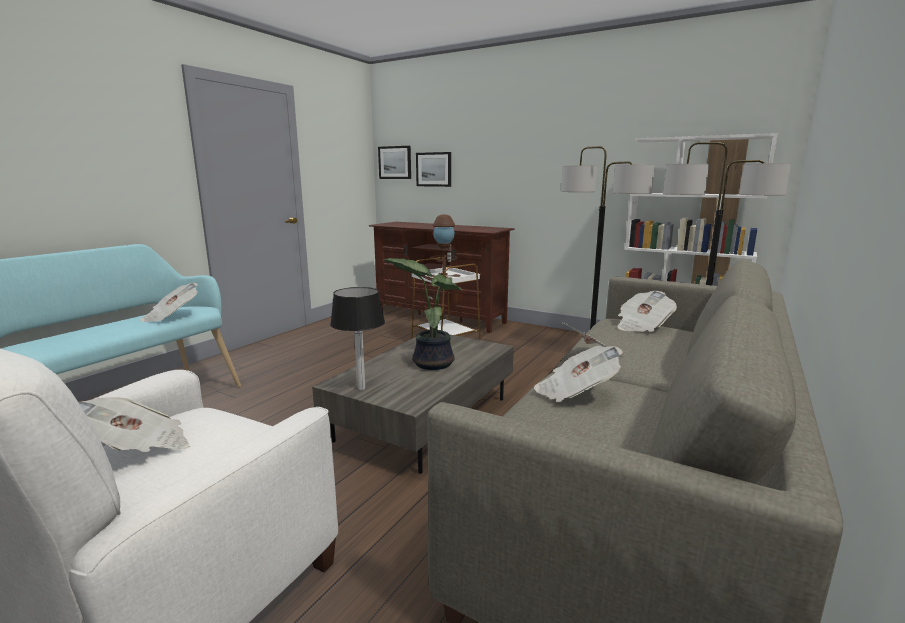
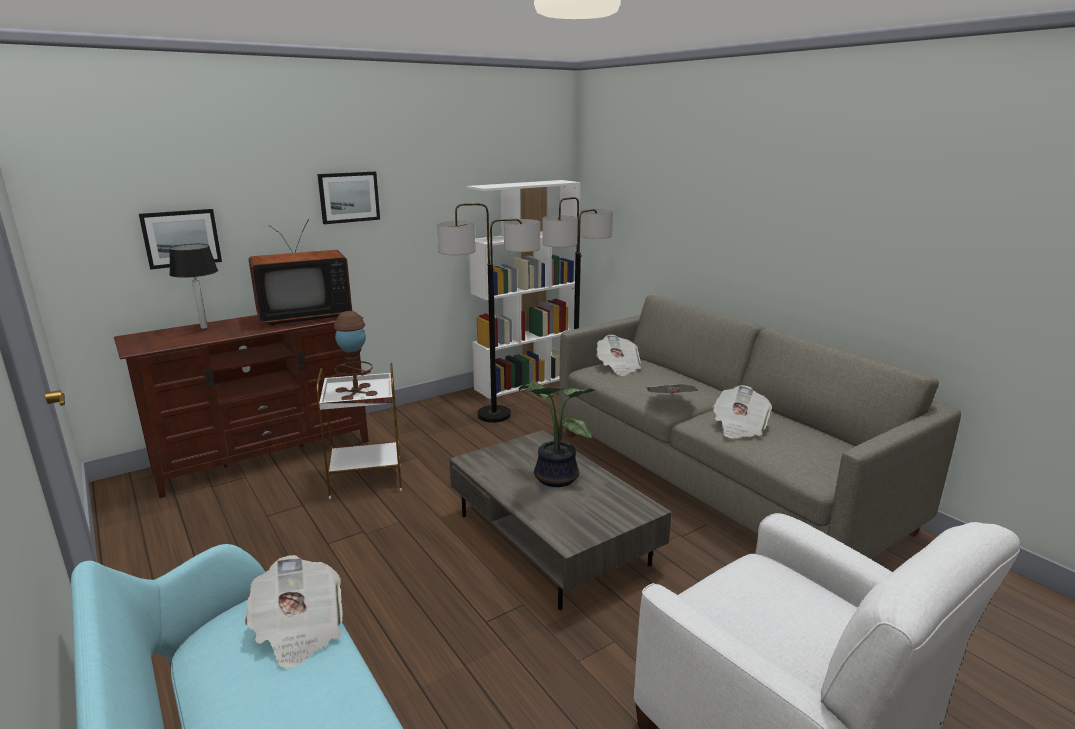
camera: 65 degrees left, 5 degrees up
newspaper [79,397,190,452] -> none
table lamp [330,287,385,390] -> table lamp moved to [169,244,218,329]
picture [378,146,411,179] -> picture moved to [317,172,380,224]
none -> television [249,219,352,326]

